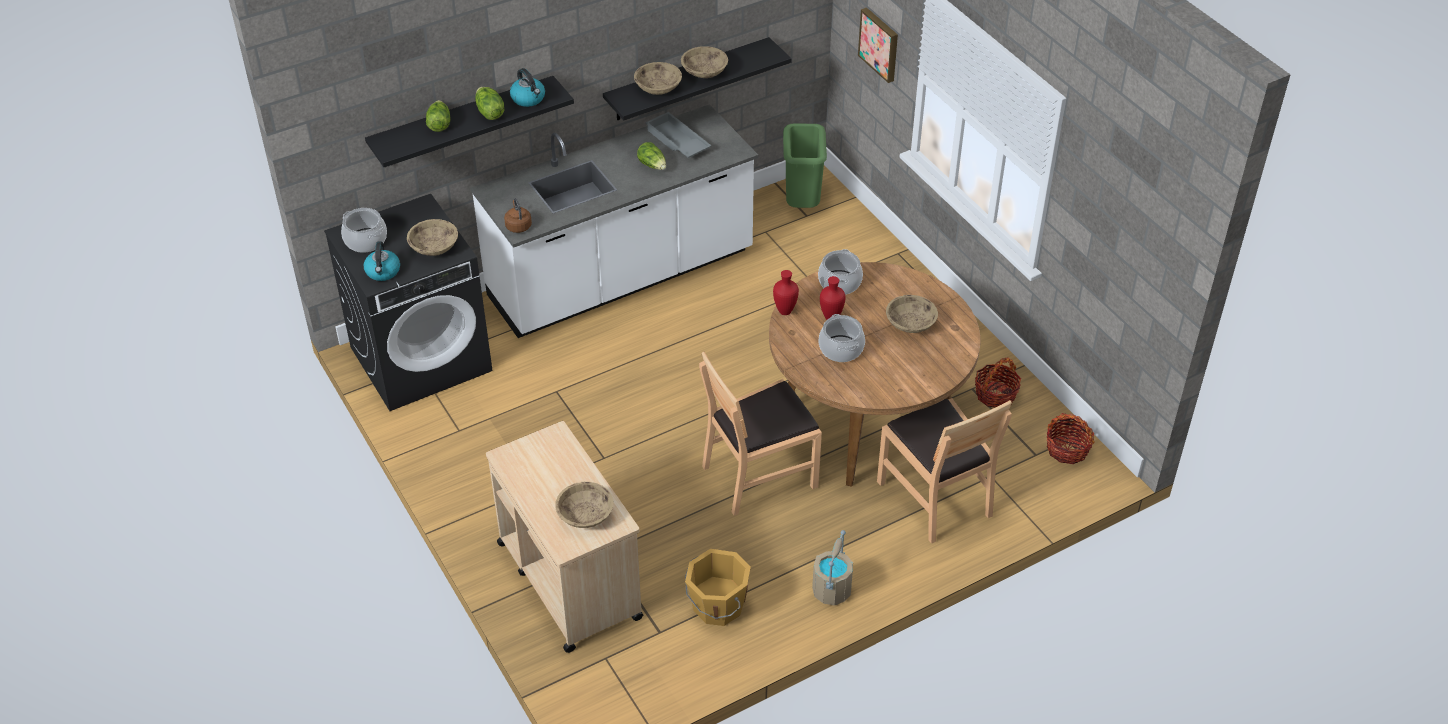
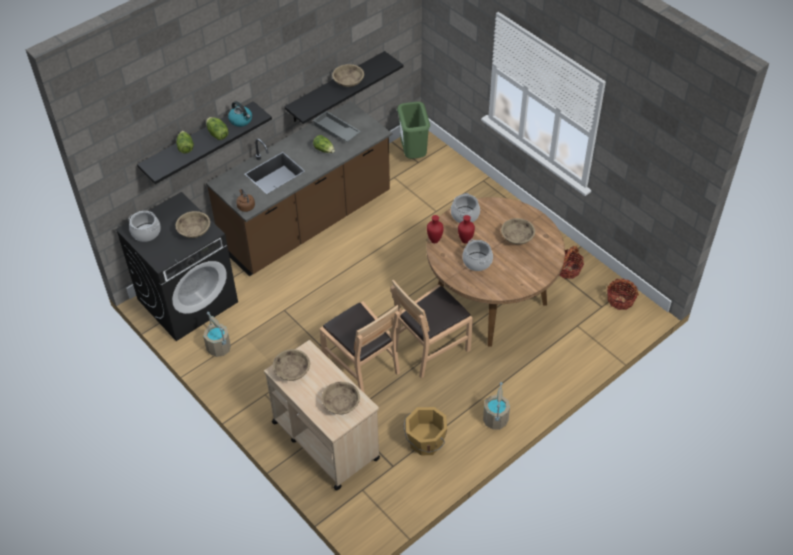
camera: 10 degrees left, 5 degrees up
kettle [364,241,400,281] -> none
white counter [470,104,758,338] -> brown counter [206,101,392,276]
beige bowl [634,62,682,95] -> beige bowl moved to [273,349,310,381]
picture [858,8,898,83] -> none
brown chair [877,398,1012,544] -> brown chair moved to [320,302,400,393]
none -> beige bucket [203,312,231,357]

